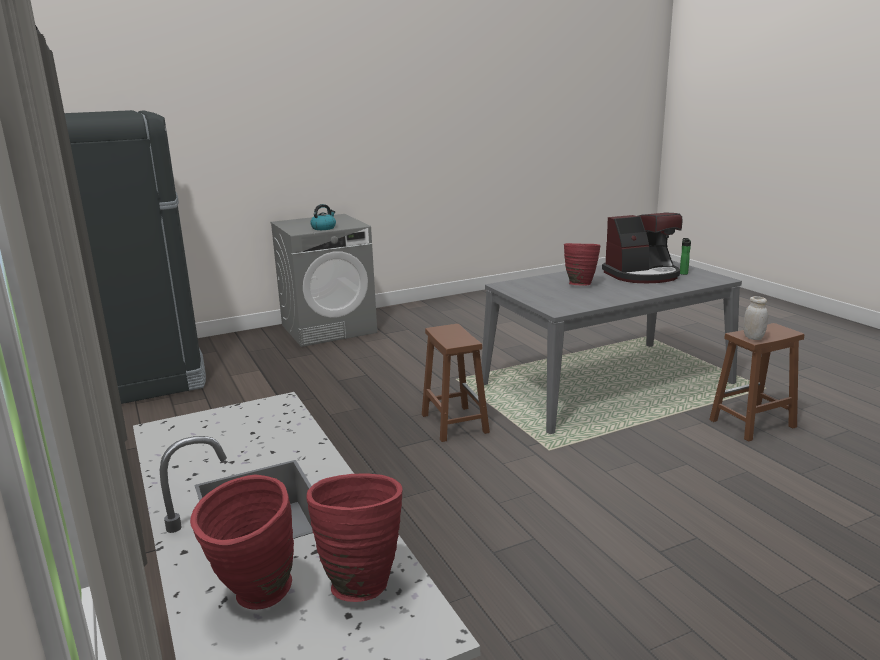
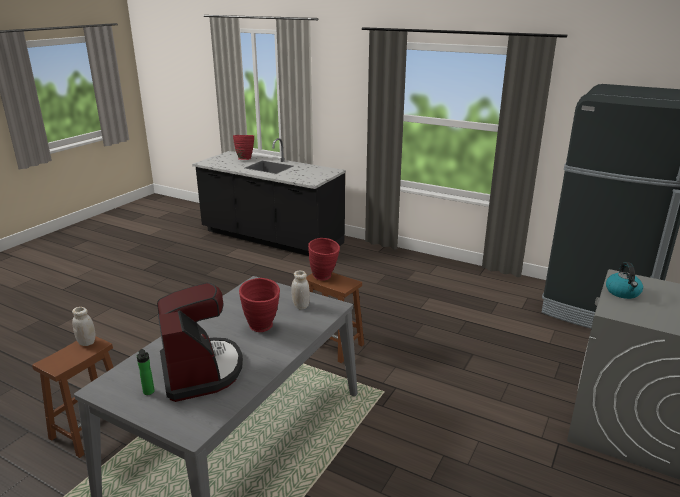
camera: 145 degrees right, 5 degrees up
red vase [306,473,402,602] -> red vase moved to [308,238,340,281]
coffee machine [602,213,683,283] -> coffee machine turned 120 degrees clockwise [157,283,243,402]
none -> white jar [291,270,310,309]

